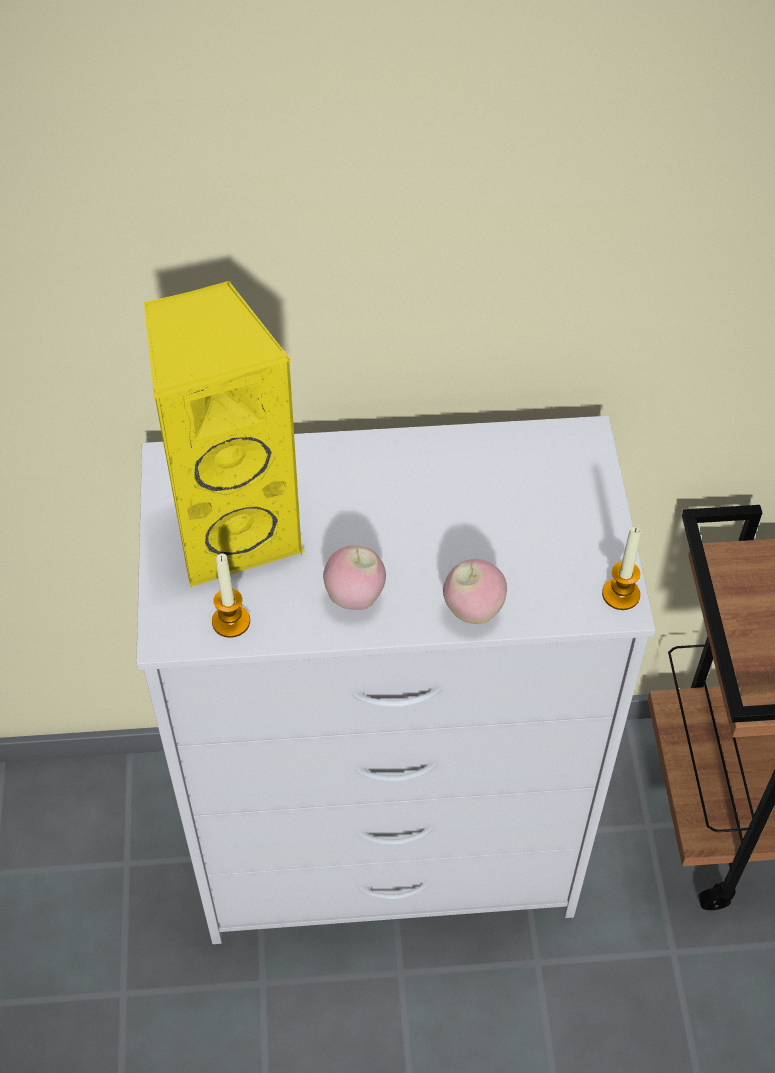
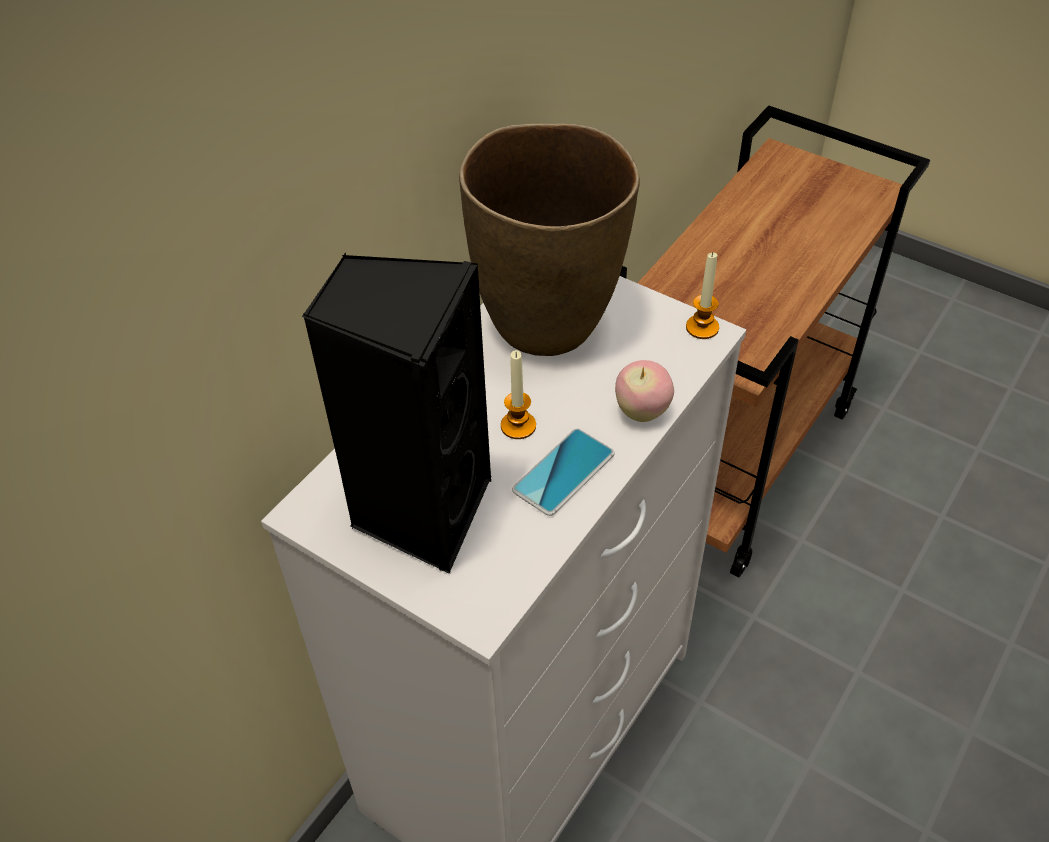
camera: 50 degrees left, 5 degrees down
yellow speaker [144,281,305,587] -> black speaker [302,252,492,573]
candle [212,553,250,638] -> candle moved to [501,350,536,439]
apple [323,545,386,610] -> phone [512,429,615,516]
none -> brown vase [459,124,640,356]

